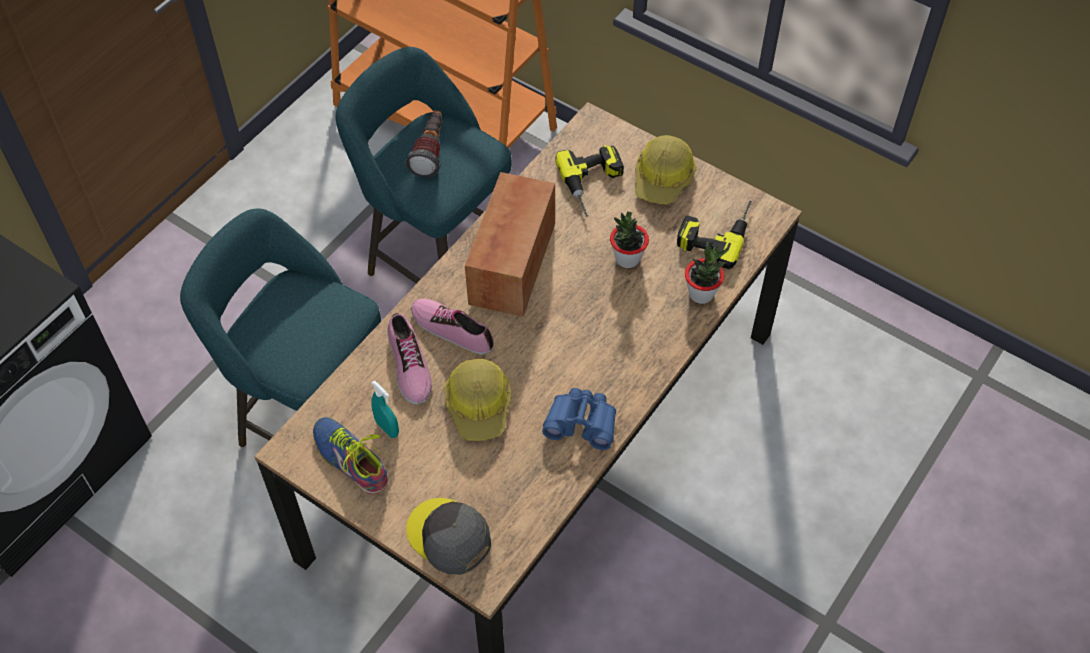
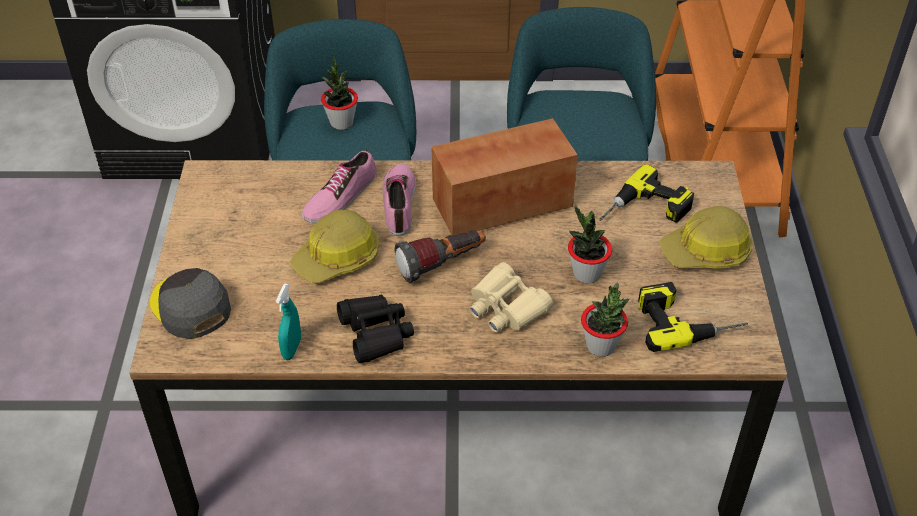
camera: 55 degrees right, 10 degrees down
shoe [313,417,388,494] -> none
turquoise spray bottle [371,380,399,438] -> turquoise spray bottle moved to [276,284,301,360]
flashlight [405,110,442,177] -> flashlight moved to [395,230,486,283]
grey cap [406,498,491,575] -> grey cap turned 45 degrees counterclockwise [150,268,231,339]
blue binoculars [542,388,616,450] -> black binoculars [337,295,414,363]
none -> potted plant [321,56,358,130]
none -> beige binoculars [470,262,553,333]

